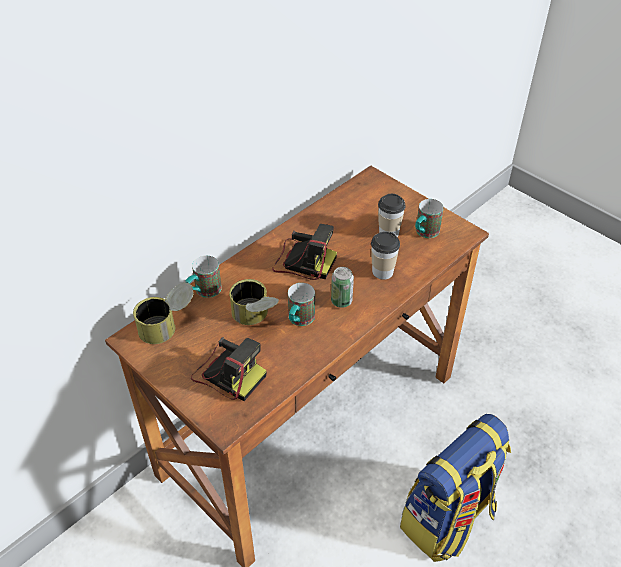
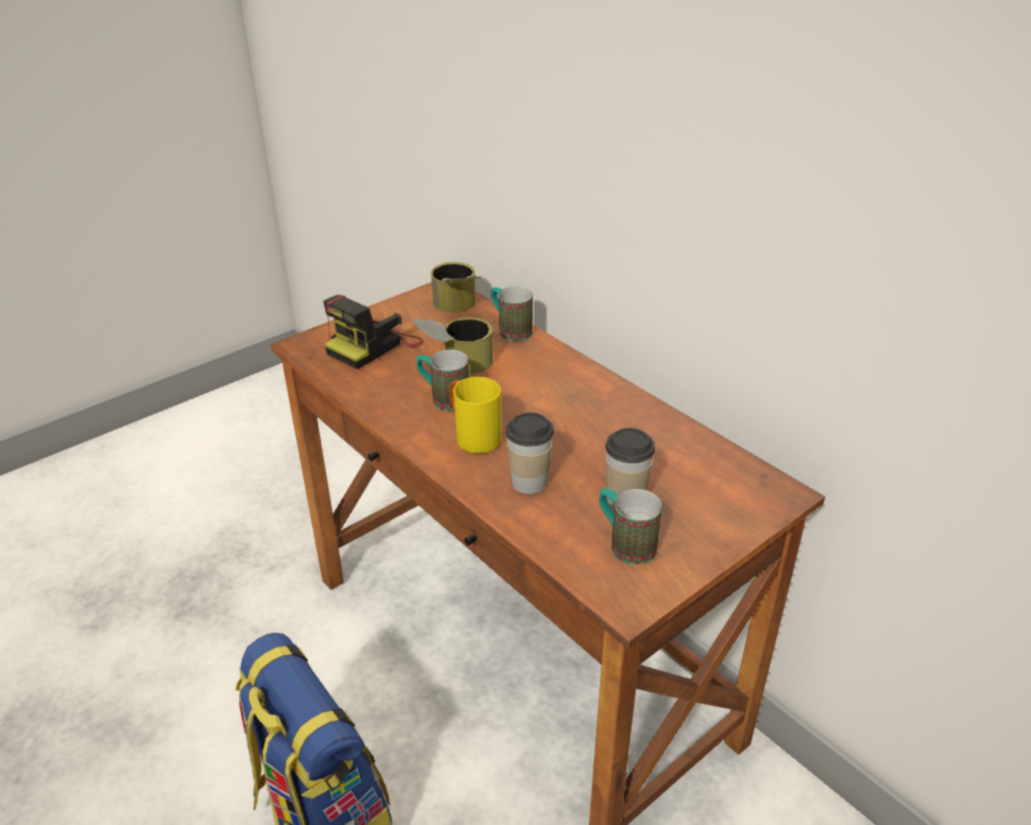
camera: 95 degrees right, 10 degrees down
camera [272,224,337,280] -> none
can [331,267,354,308] -> yellow mug [449,377,501,454]

